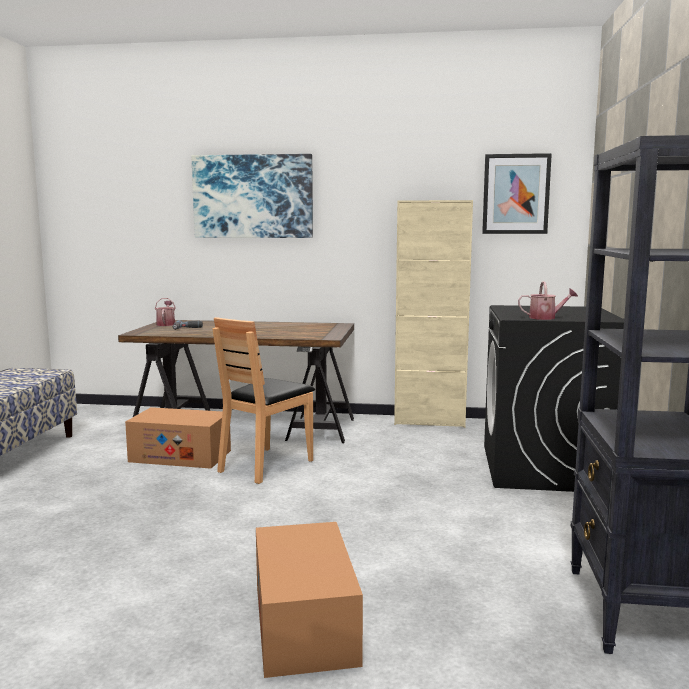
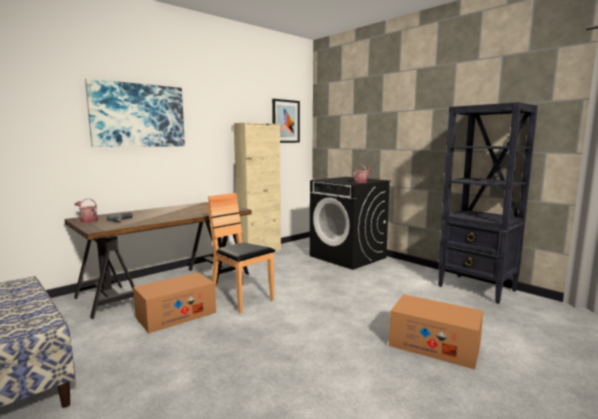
camera: 50 degrees left, 0 degrees up
brown chair [212,317,315,484] -> brown chair turned 150 degrees clockwise [208,193,275,313]

